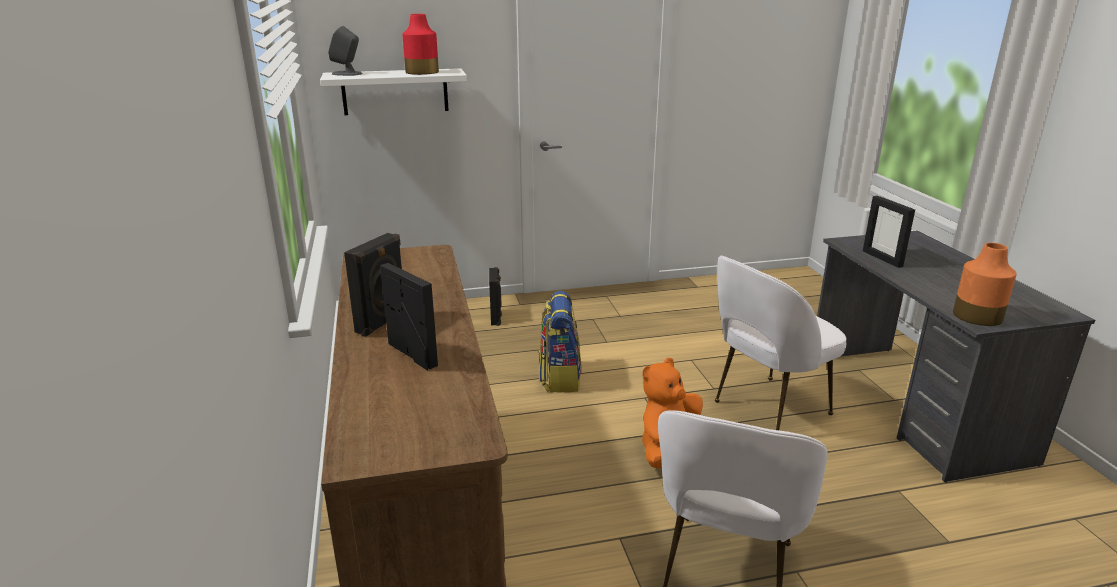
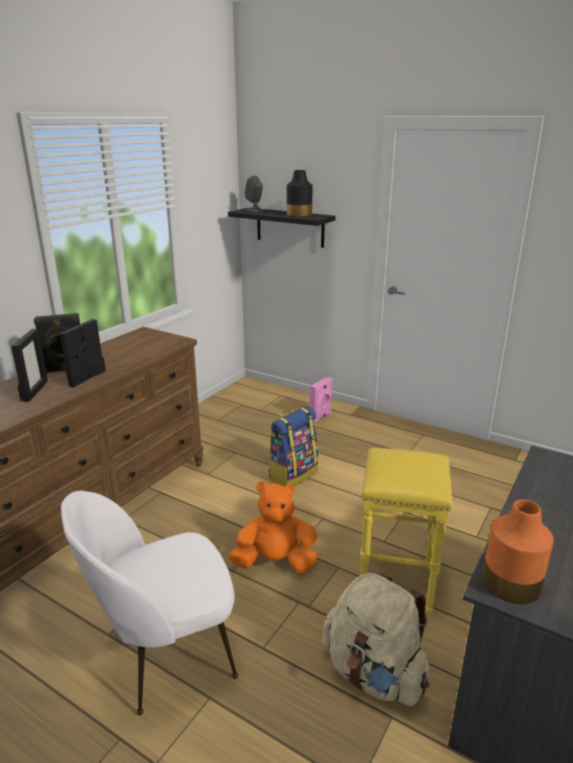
camera: 45 degrees right, 0 degrees up
white shelf [320,68,467,115] -> black shelf [228,208,336,248]
red vase [402,14,439,75] -> black vase [287,170,313,217]
black speaker [489,267,502,326] -> pink speaker [310,377,333,423]
white chair [715,256,846,430] -> yellow stool [360,448,453,615]
picture frame [863,196,915,268] -> picture frame moved to [60,319,106,388]
none -> beige backpack [322,573,430,706]

